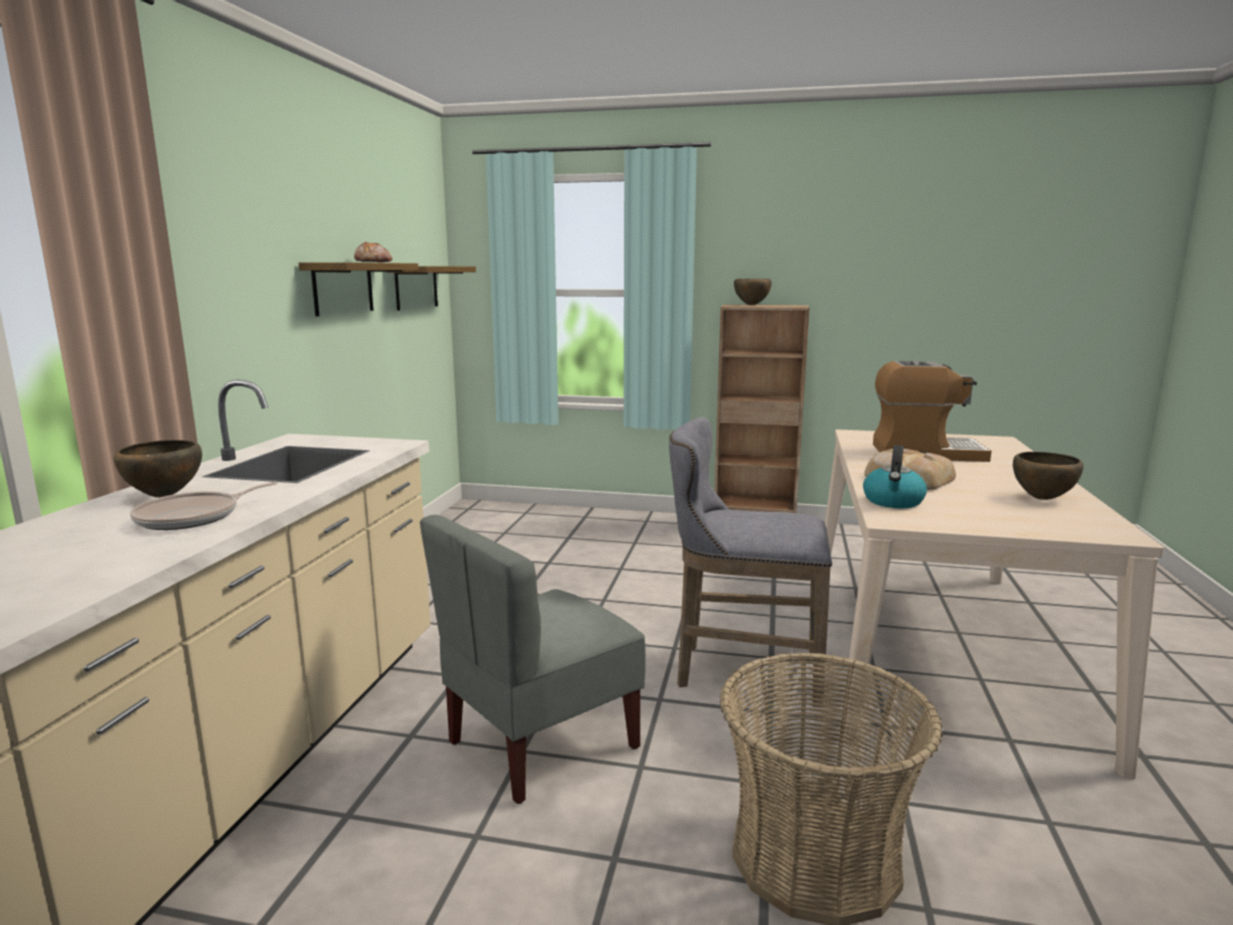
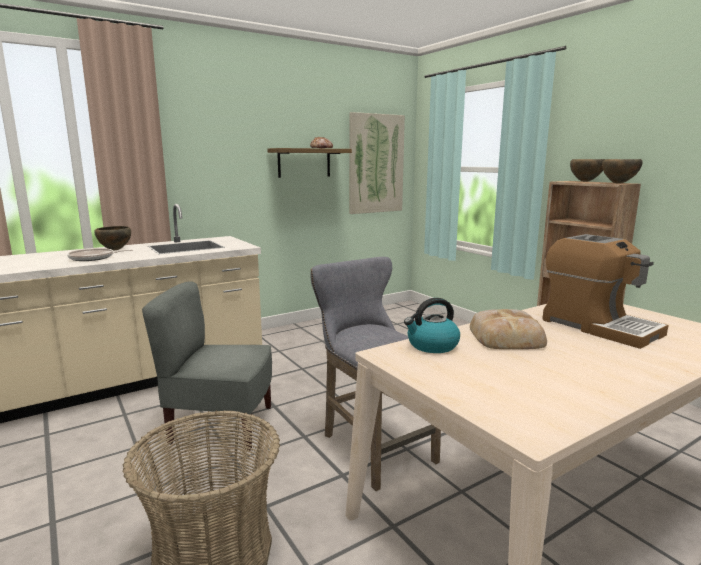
camera: 45 degrees right, 0 degrees up
shelf [387,266,476,311] -> picture [350,112,405,214]
brown bowl [1013,452,1084,500] -> brown bowl moved to [602,159,643,184]

